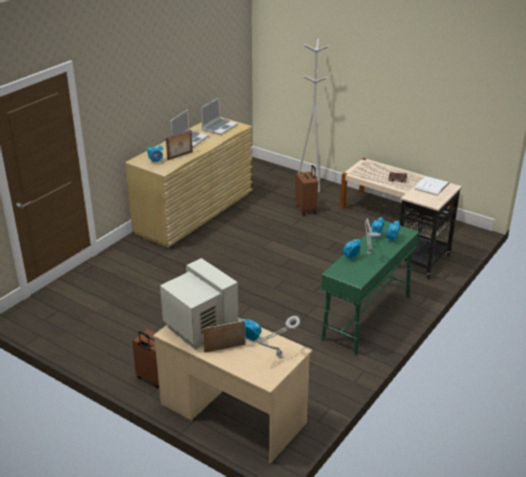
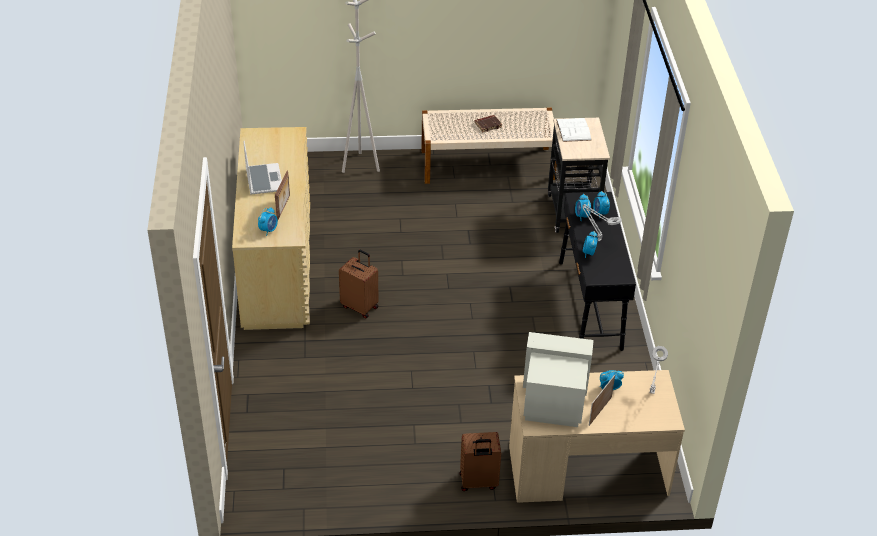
camera: 40 degrees left, 10 degrees up
laptop [201,98,238,135] -> none
brown suitcase [295,165,318,215] -> brown suitcase moved to [339,250,379,319]
green console table [321,220,419,355] -> black console table [559,192,636,351]

